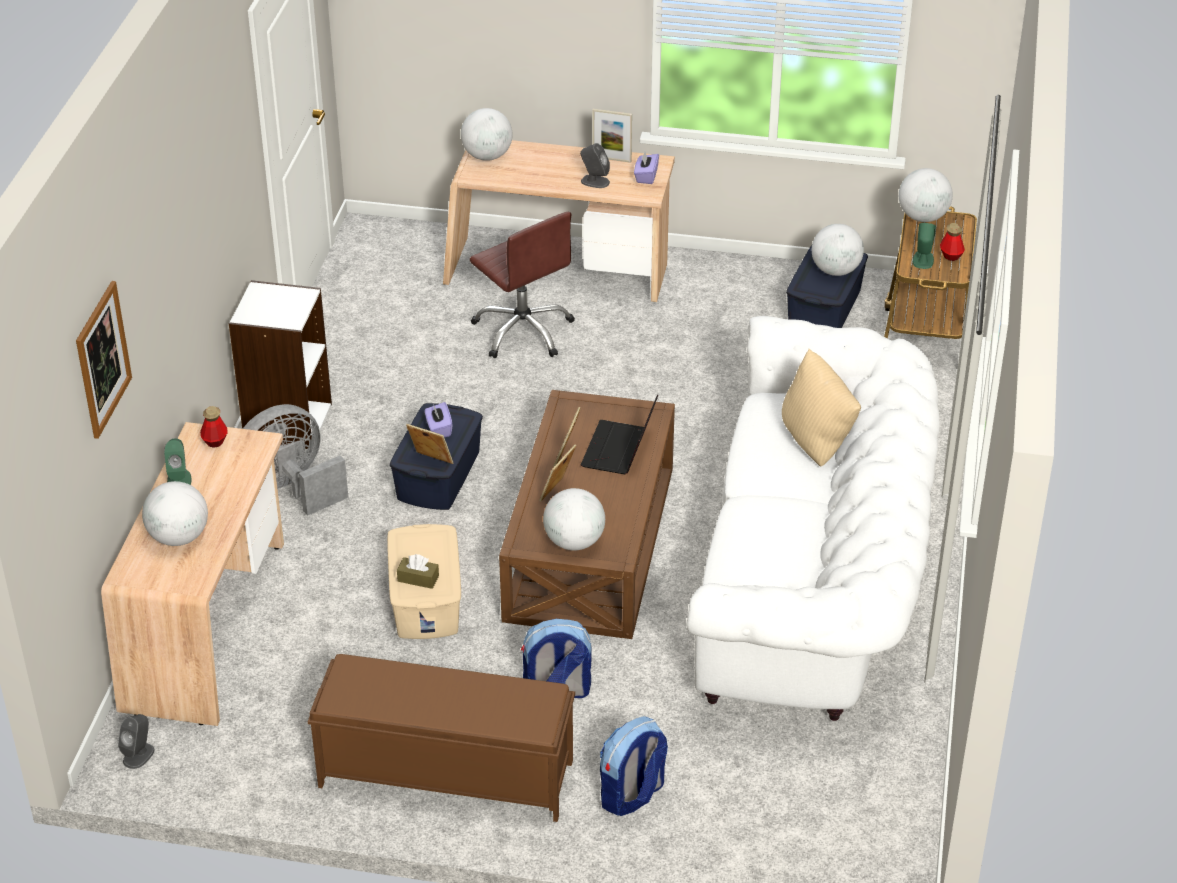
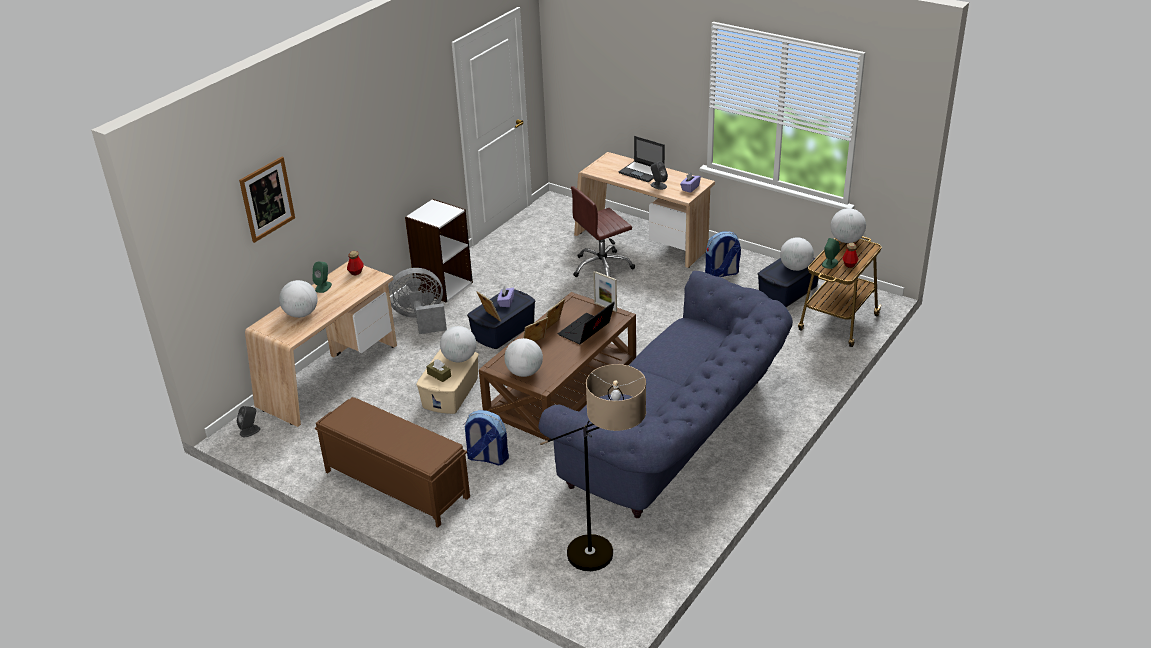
camera: 25 degrees right, 5 degrees down
globe [461,108,513,161] -> globe moved to [440,326,476,362]
brown office chair [470,212,575,358] -> brown office chair turned 75 degrees clockwise [571,186,635,277]
picture frame [592,109,632,163] -> picture frame moved to [593,271,617,312]
backpack [600,716,668,816] -> backpack moved to [705,231,741,277]
white sofa [686,316,940,721] -> blue sofa [538,271,793,518]
beige pillow [782,349,861,467] -> none
none -> floor lamp [540,364,646,571]
none -> laptop [619,136,665,182]

